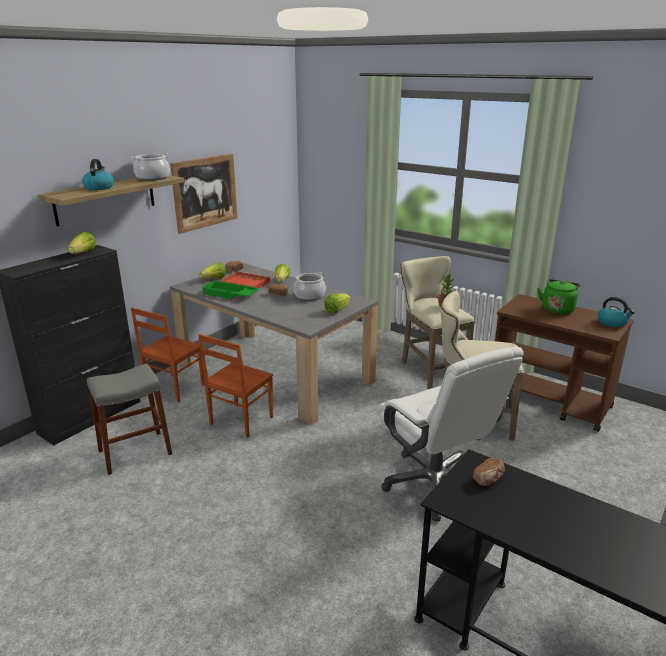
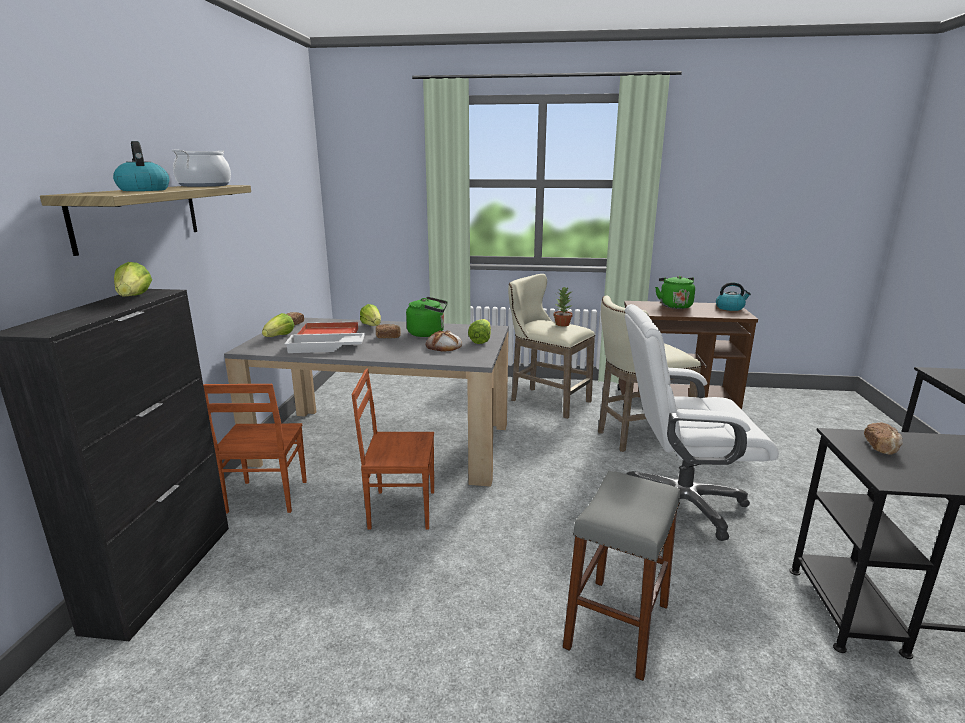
camera: 30 degrees left, 5 degrees down
grey stool [87,364,172,475] -> grey stool moved to [563,471,680,681]
picture [170,154,238,234] -> none
brown chair [198,334,273,438] -> brown chair turned 90 degrees clockwise [351,369,434,530]
green tray [201,280,259,299] -> white tray [285,333,365,353]
cooking pot [294,272,326,301] -> green kettle [406,297,448,337]
white office chair [376,346,524,521] -> white office chair turned 150 degrees clockwise [625,304,779,541]
none -> bread [426,331,462,351]

